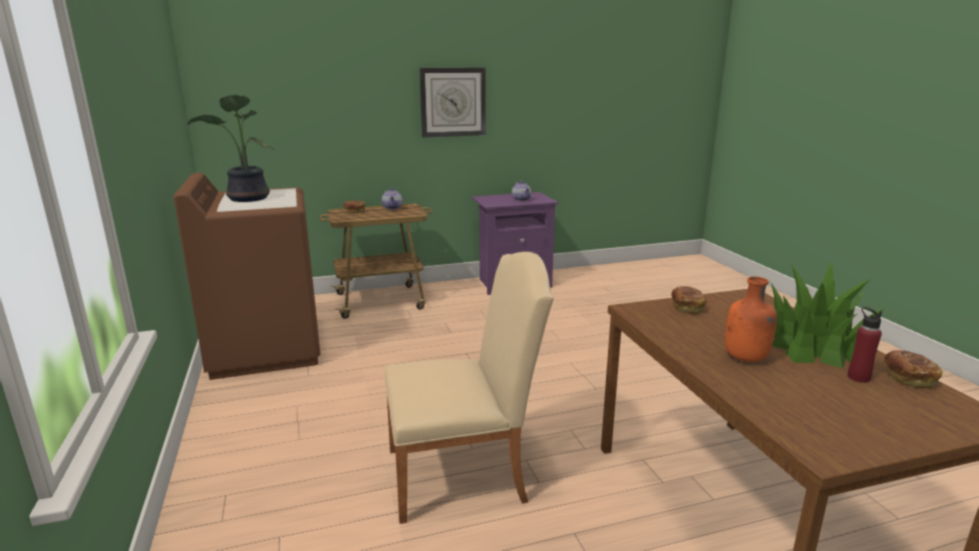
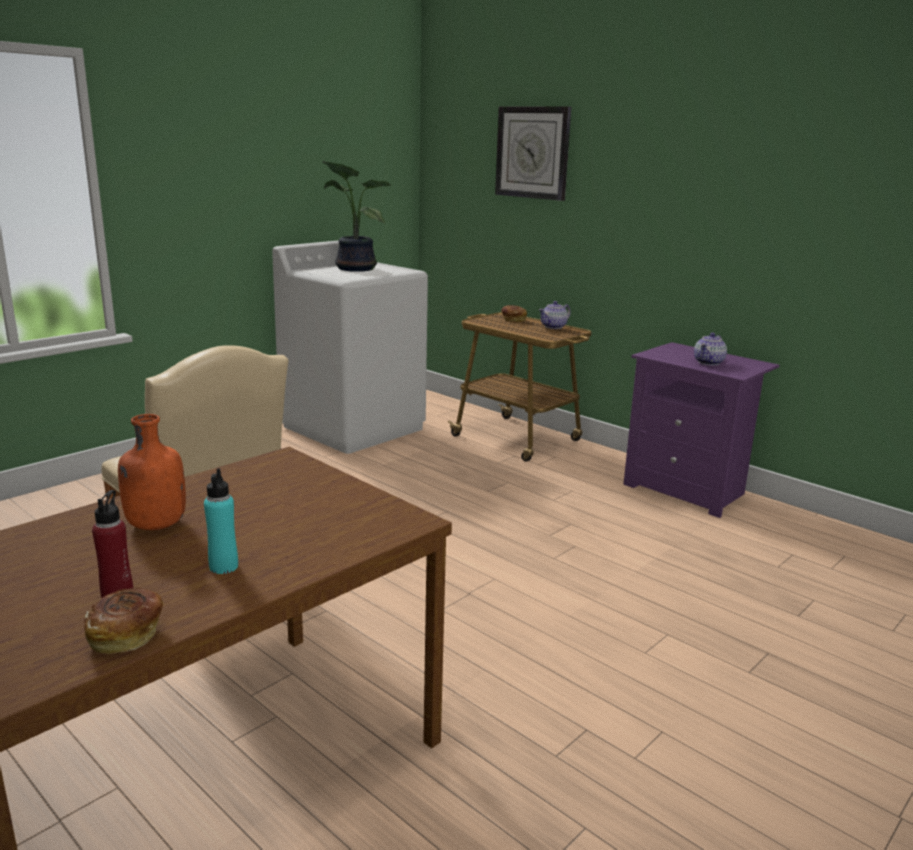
camera: 60 degrees right, 0 degrees up
brown washing machine [173,173,320,380] -> white washing machine [272,240,428,454]
wall clock [419,68,486,138] -> wall clock moved to [495,106,571,201]
bread [671,286,707,314] -> none
potted plant [771,261,885,368] -> turquoise bottle [204,468,238,574]

